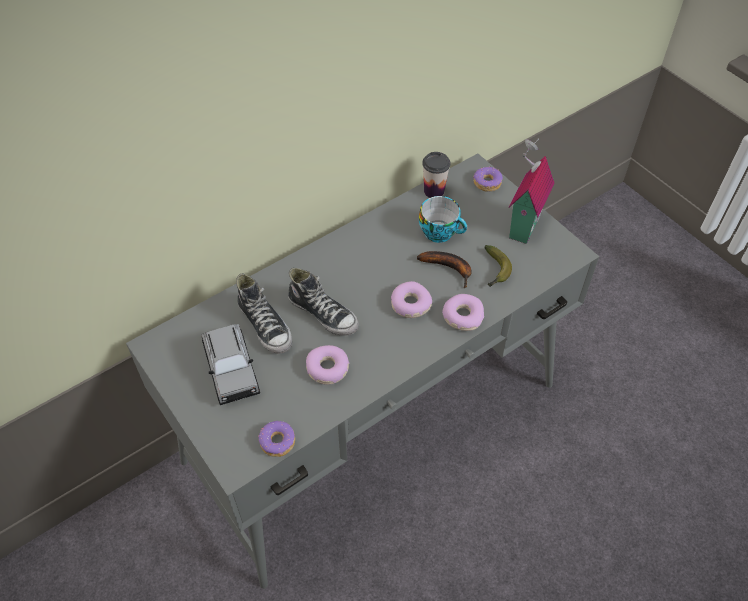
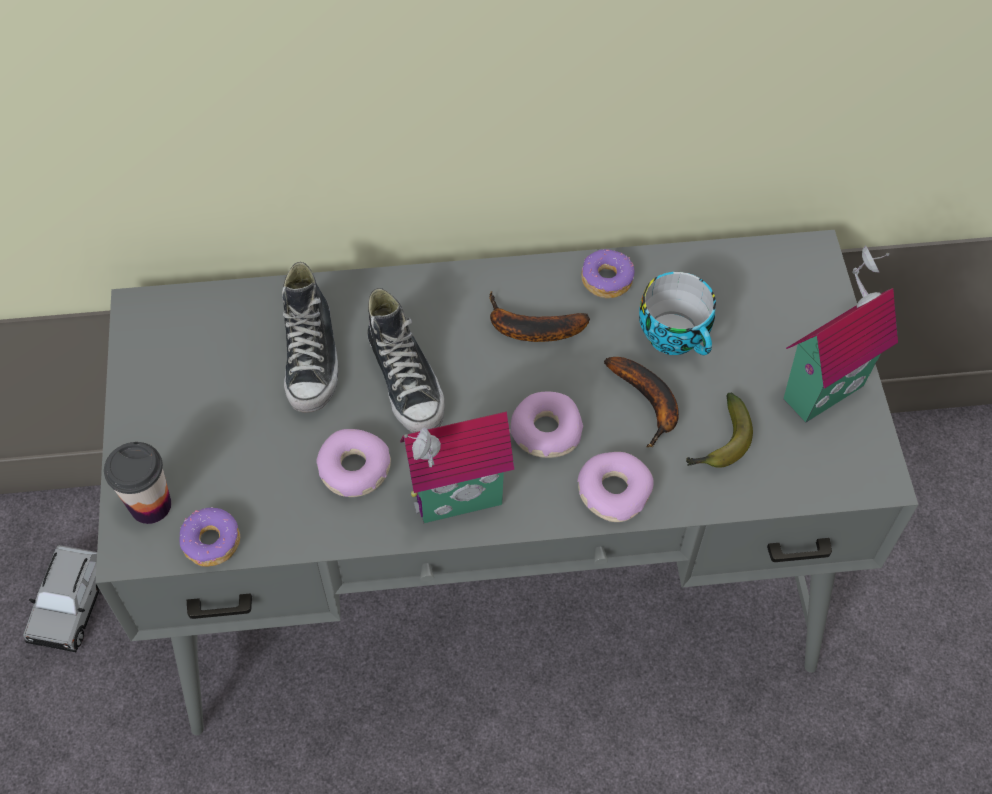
camera: 30 degrees right, 5 degrees up
grey toy car [201,324,260,405] -> grey toy car moved to [23,545,100,652]
cup [422,152,450,198] -> cup moved to [104,442,171,524]
donut [473,166,503,192] -> donut moved to [581,249,635,298]
none -> toy house [400,412,514,523]
none -> banana [489,291,590,342]

